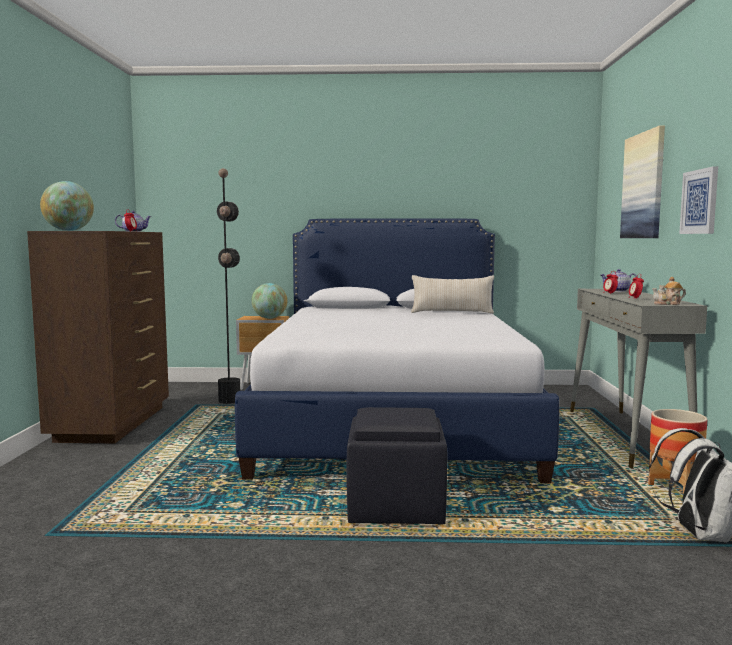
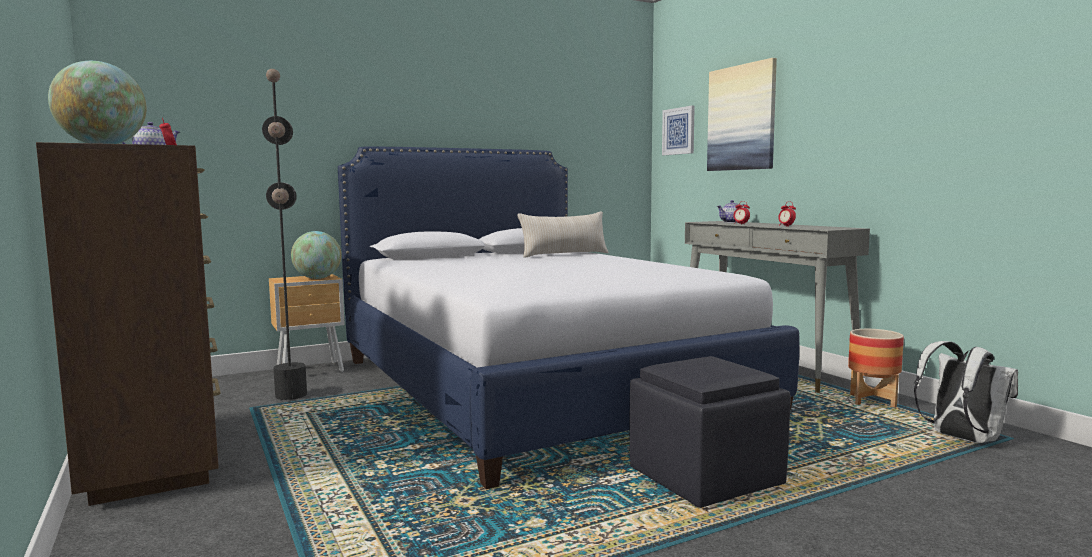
camera: 30 degrees left, 0 degrees up
teapot [652,277,686,305] -> none
picture [679,166,718,234] -> picture moved to [662,106,695,155]

